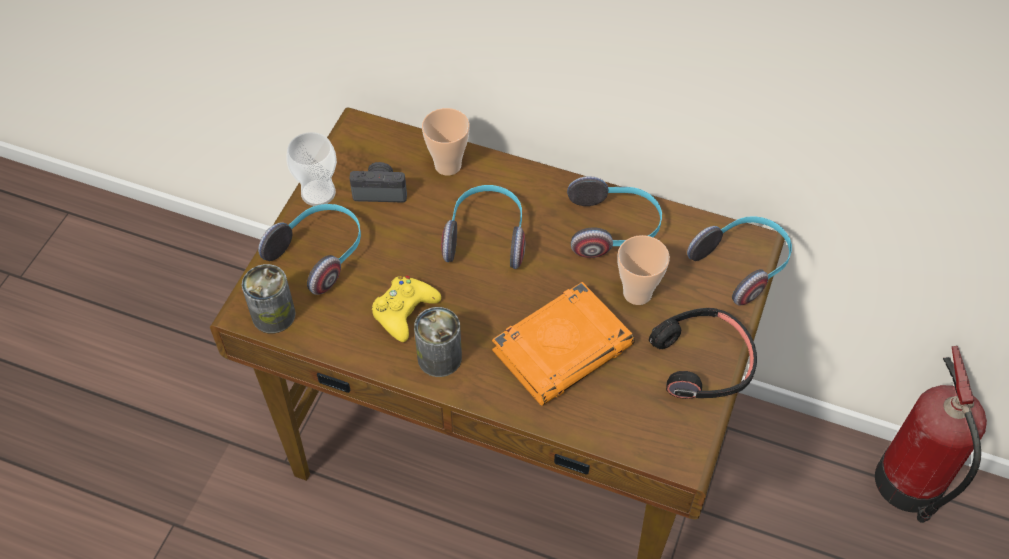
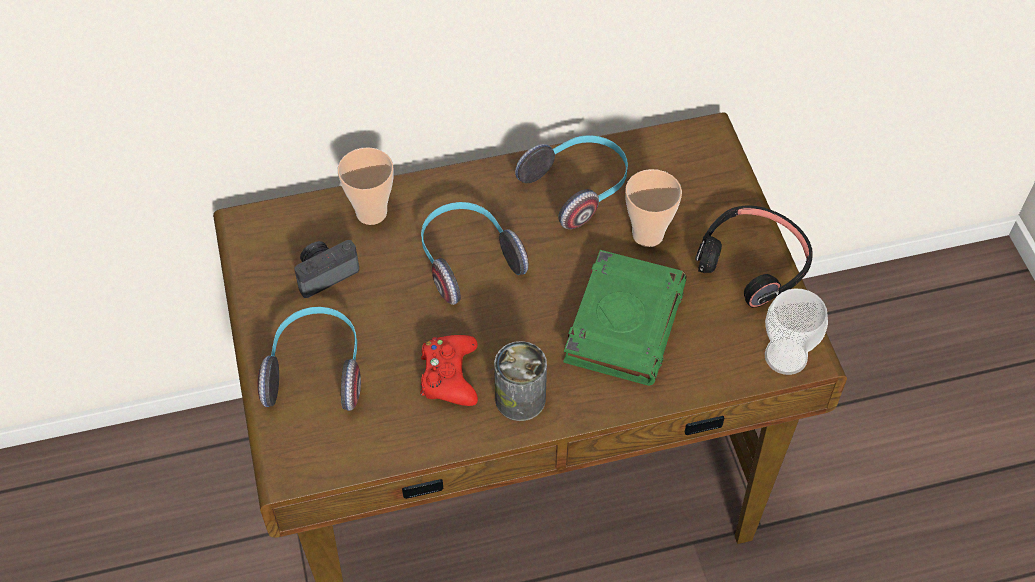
camera: 35 degrees left, 0 degrees up
can [242,264,296,333] -> none
cup [286,132,337,206] -> cup moved to [765,288,828,375]
yellow game controller [372,276,441,342] -> red game controller [420,335,478,406]
orange book [492,282,635,406] -> green book [563,250,687,386]
headphones [687,216,792,305] -> none
fire extinguisher [875,346,987,523] -> none

